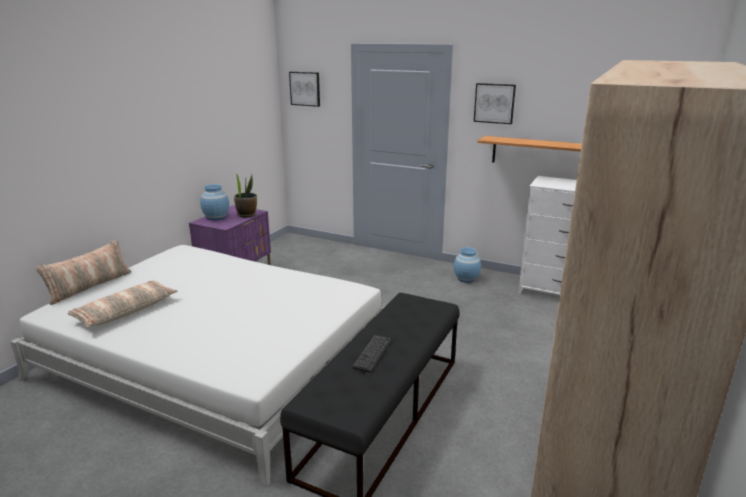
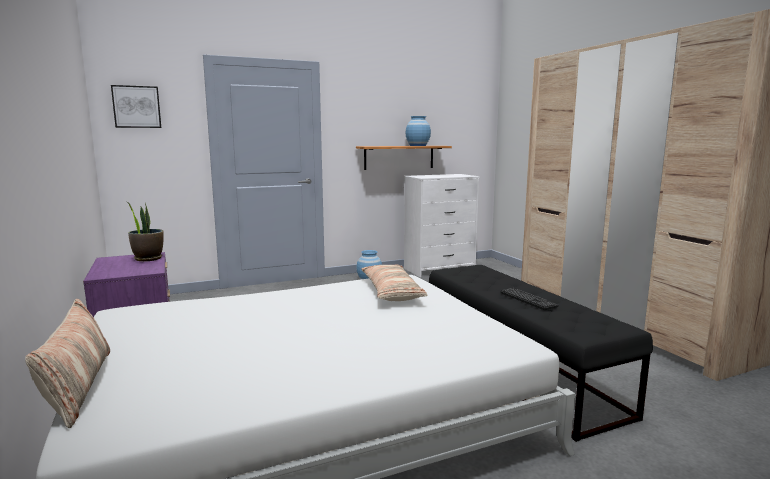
camera: 50 degrees left, 10 degrees down
pillow [67,280,177,328] -> pillow moved to [362,265,427,301]
blue vase [200,184,229,220] -> blue vase moved to [406,116,431,146]
picture [474,83,516,124] -> none

